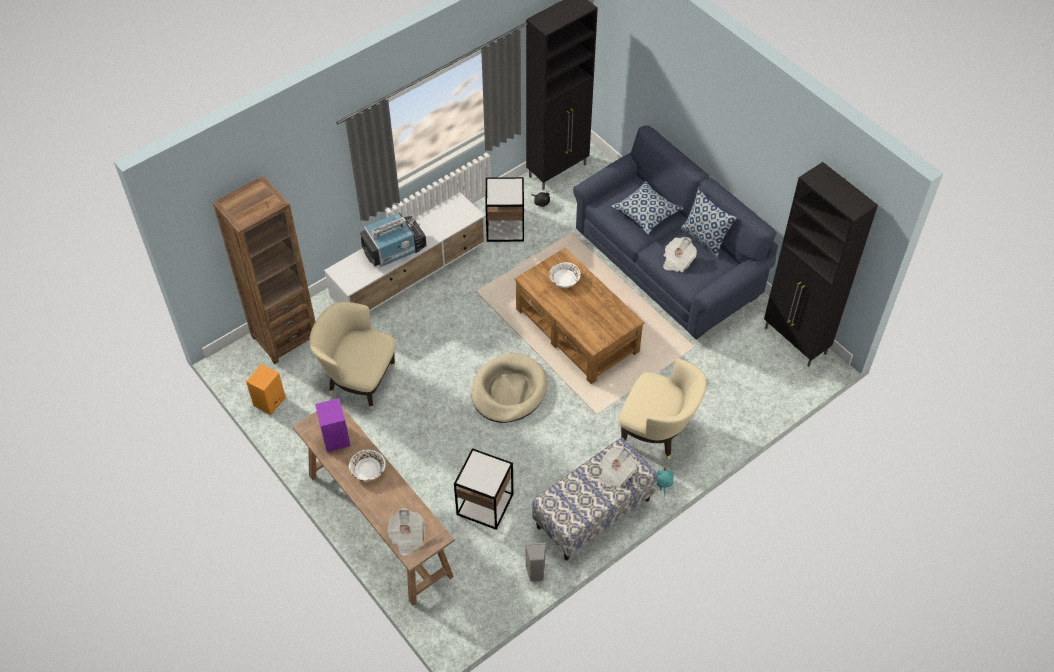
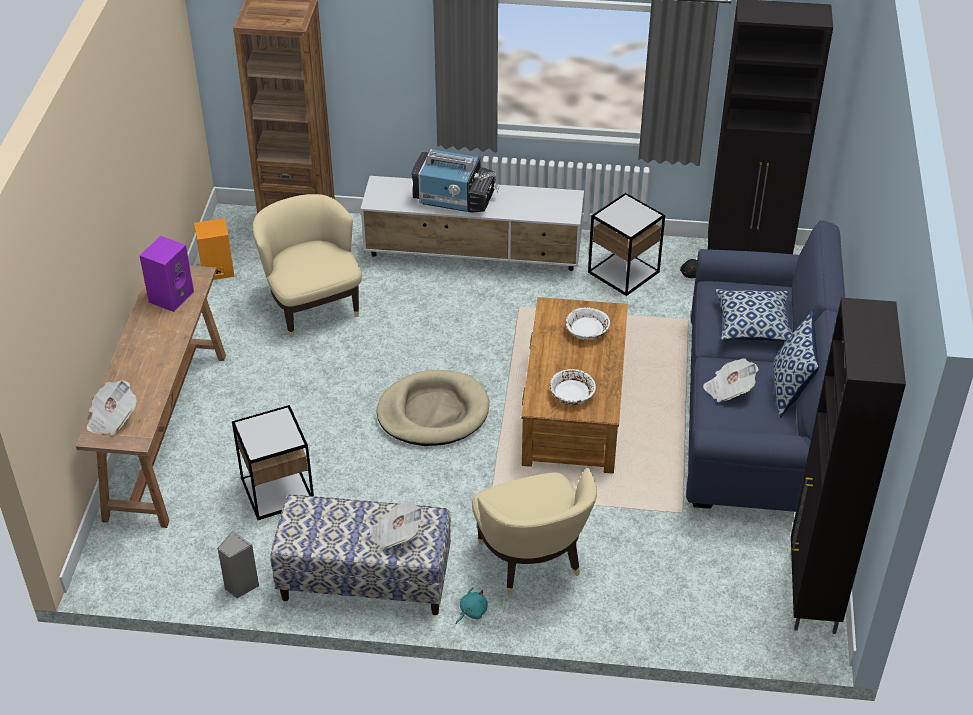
camera: 45 degrees right, 10 degrees down
white bowl [349,450,386,481] -> white bowl moved to [549,369,596,405]

